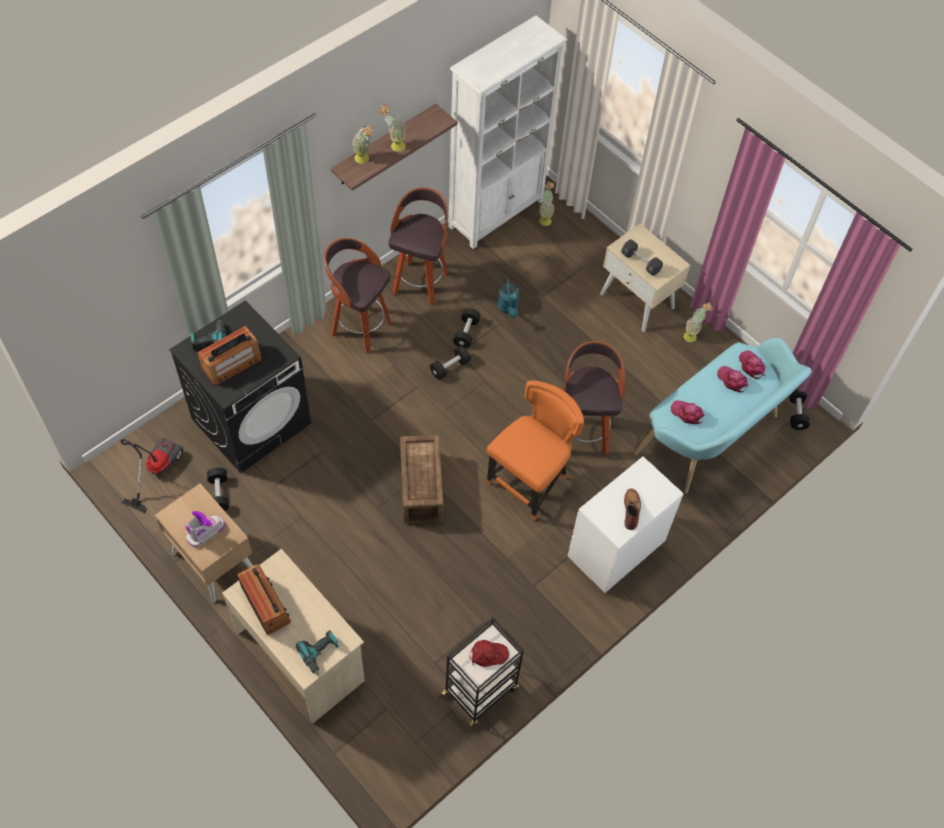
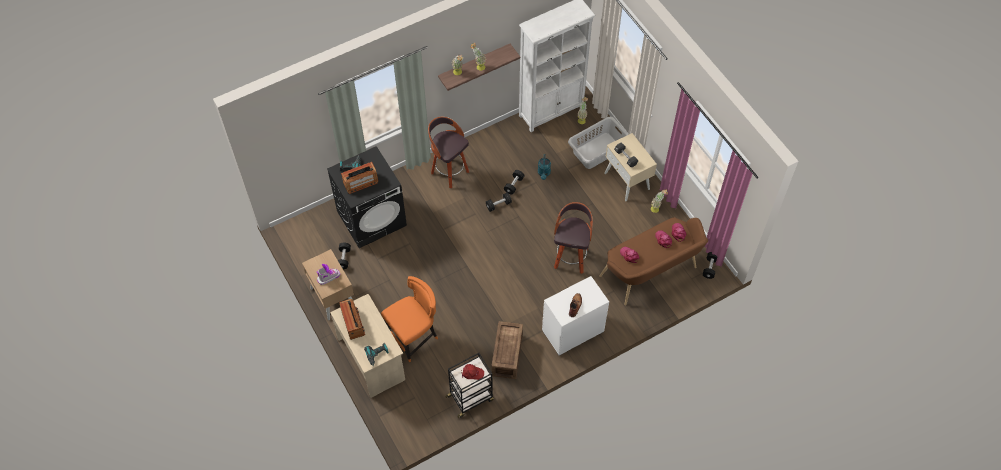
camera: 15 degrees right, 0 degrees up
vacuum cleaner [120,438,183,513] -> none
stool [389,187,448,305] -> none
crate [400,435,443,523] -> crate moved to [492,321,523,379]
orange chair [486,381,584,521] -> orange chair moved to [381,276,438,362]
turquoise bench [634,337,812,494] -> brown bench [599,217,708,305]
none -> grey laundry basket [568,117,628,169]

